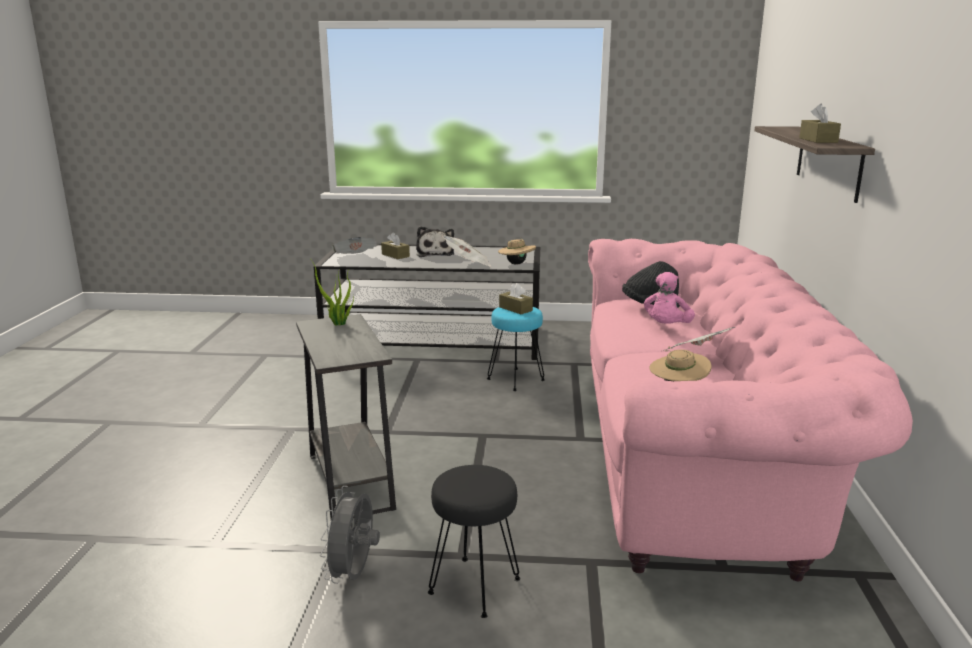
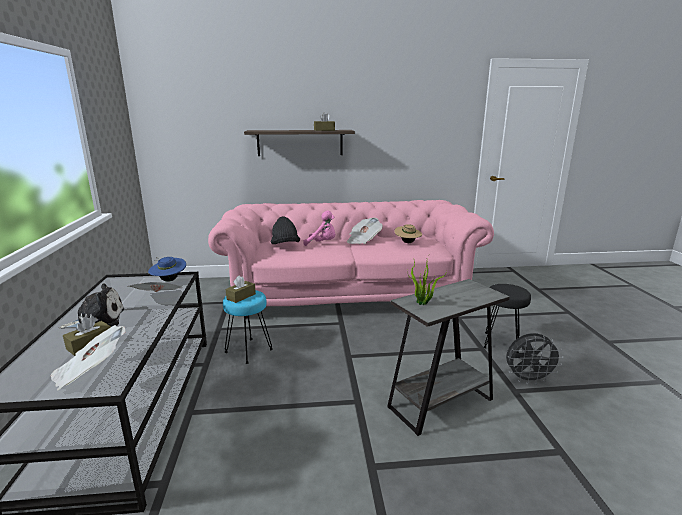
camera: 100 degrees left, 0 degrees up
beige hat [498,238,536,265] -> blue hat [148,257,186,282]

